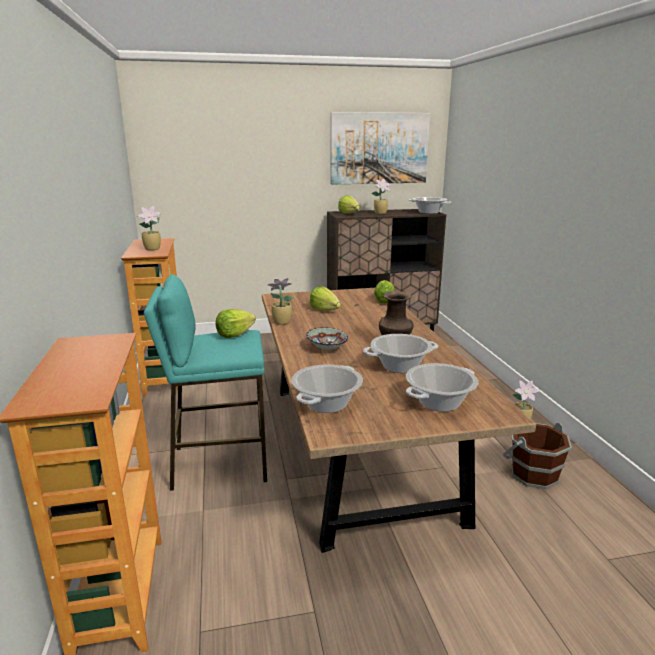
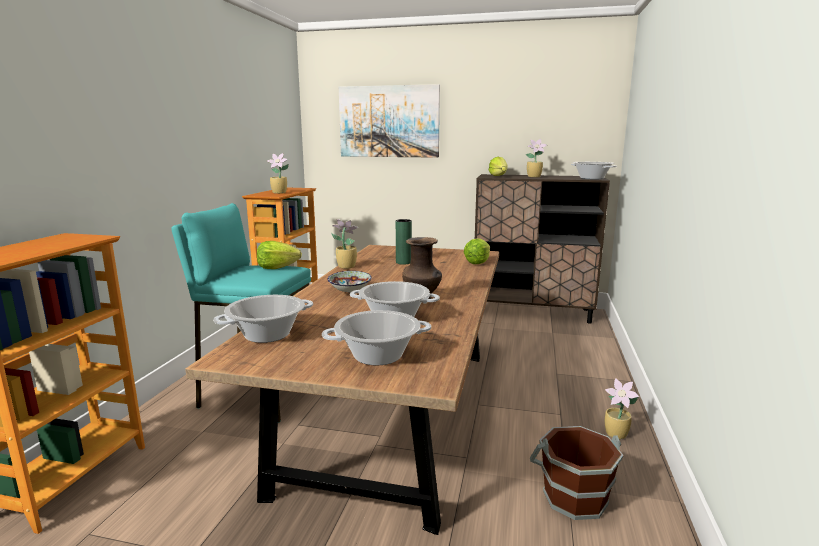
camera: 25 degrees right, 5 degrees down
lettuce [310,287,341,311] -> green vase [396,219,412,265]
picture [330,112,430,184] -> picture moved to [339,84,440,158]

